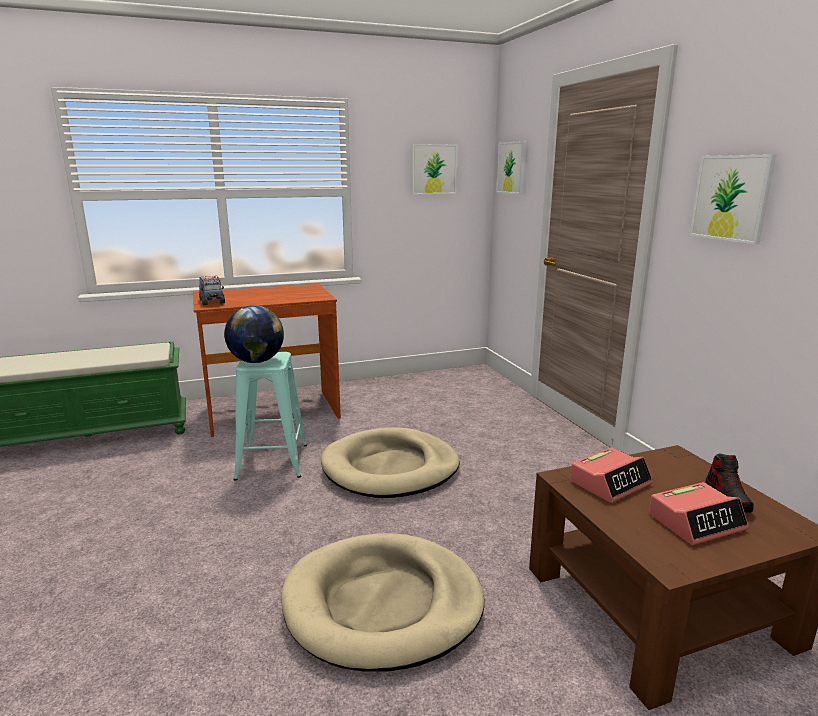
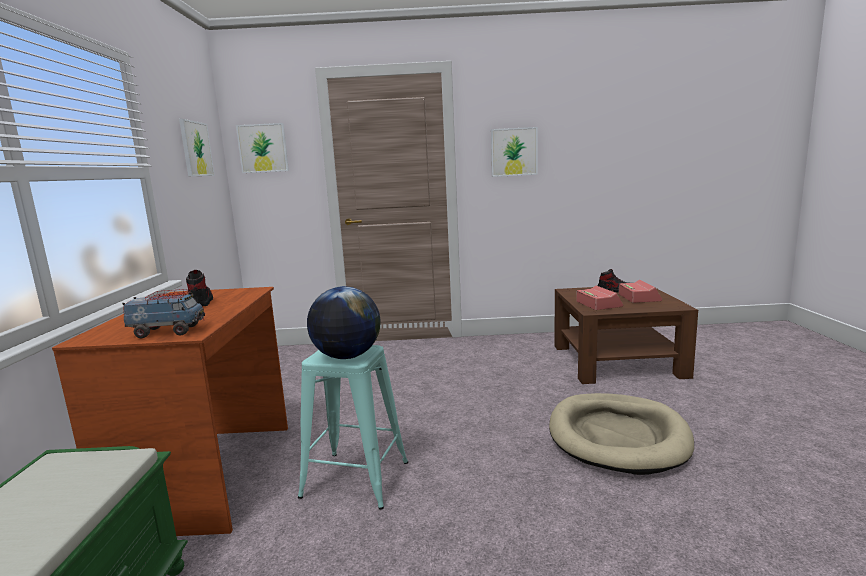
camera: 70 degrees left, 5 degrees down
beige dog bed [321,427,460,498] -> none
none -> shoe [186,270,213,306]

